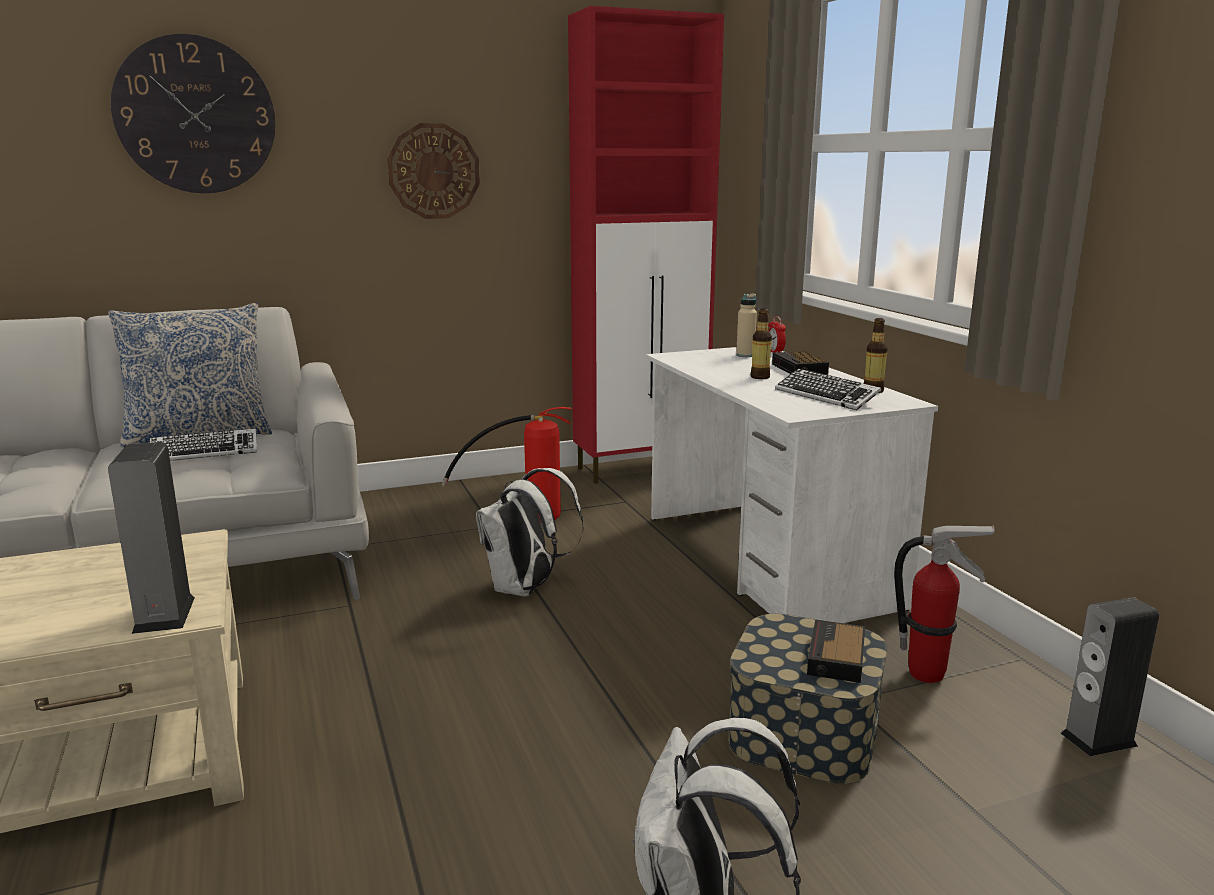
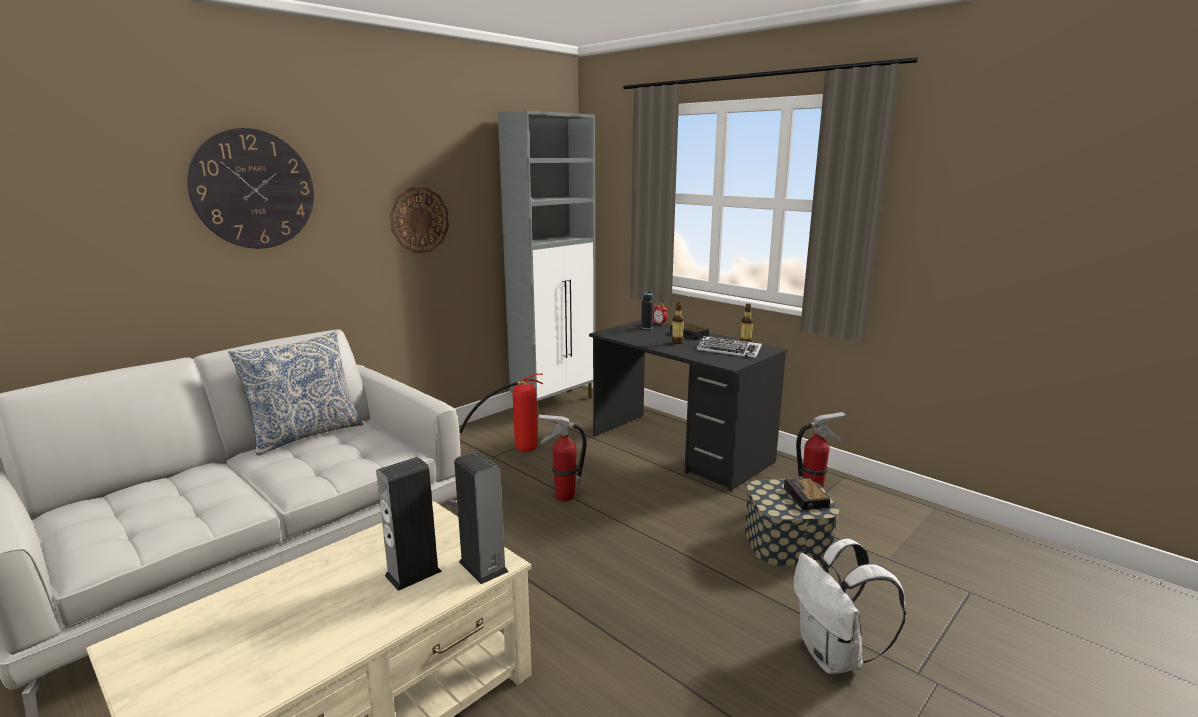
camera: 25 degrees left, 0 degrees up
keyboard [150,428,257,461] -> none
white backpack [476,468,584,597] -> fire extinguisher [539,414,587,502]
red cabinet [568,6,724,484] -> grey cabinet [498,110,595,418]
white desk [646,347,938,623] -> black desk [589,320,787,491]
beige bottle [736,294,757,357] -> black bottle [641,290,653,329]
speaker [1061,597,1159,756] -> speaker moved to [376,457,442,591]

